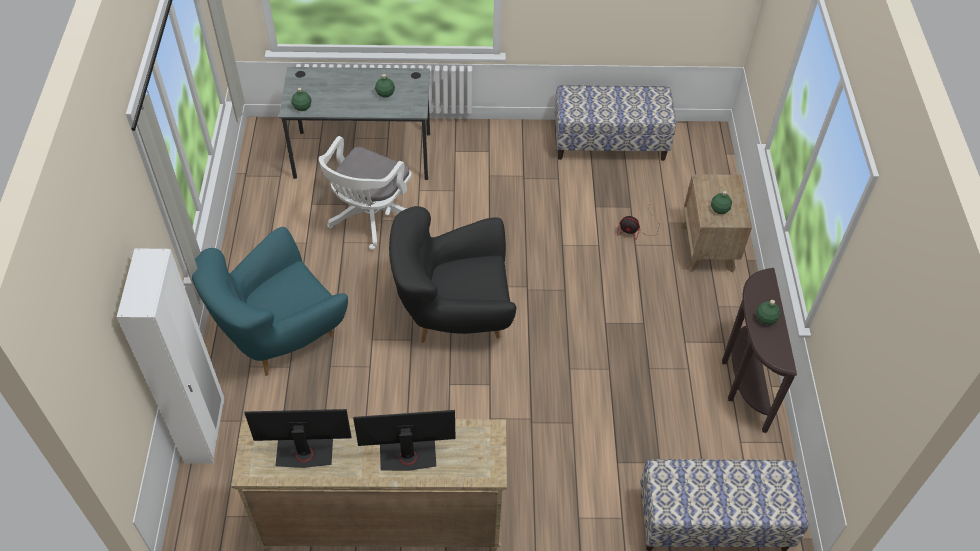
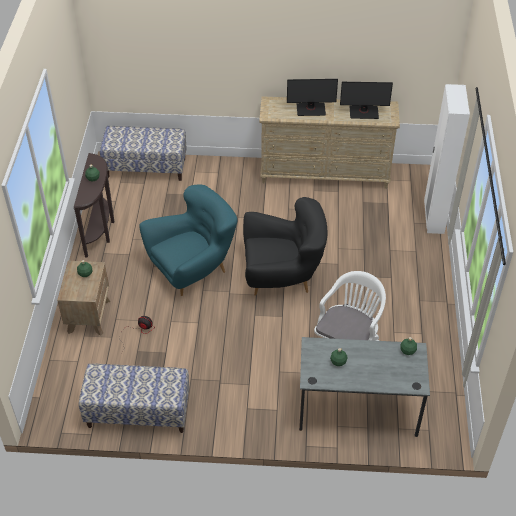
camera: 175 degrees left, 5 degrees down
turquoise armchair [192,227,348,376] -> turquoise armchair moved to [139,184,237,296]

